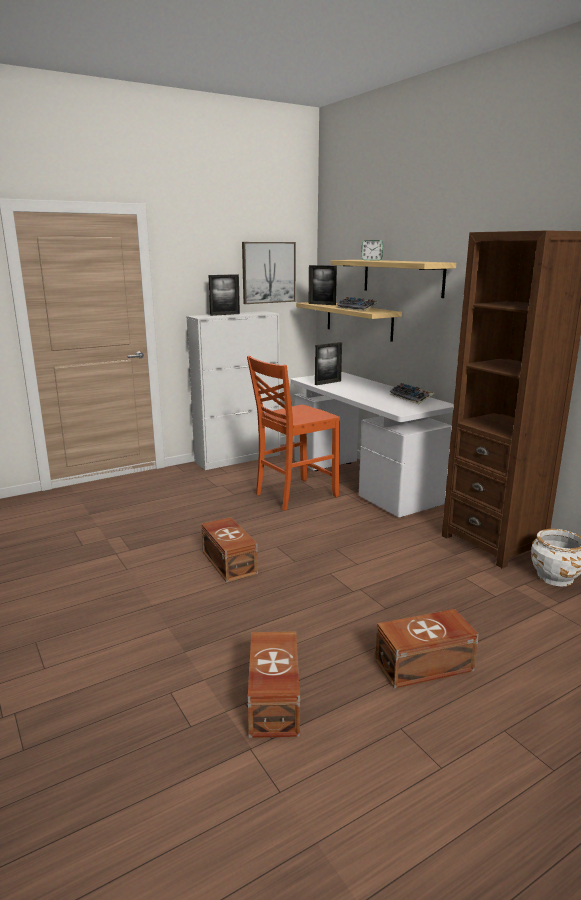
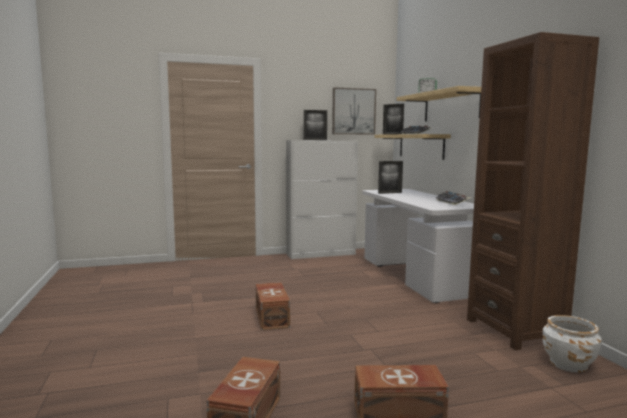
camera: 15 degrees right, 10 degrees down
orange chair [247,356,340,511] -> none

